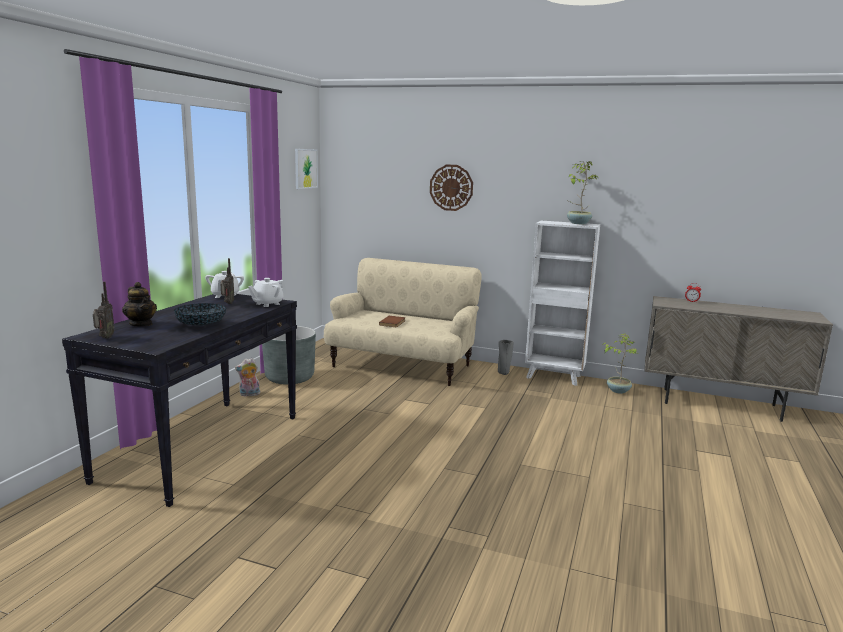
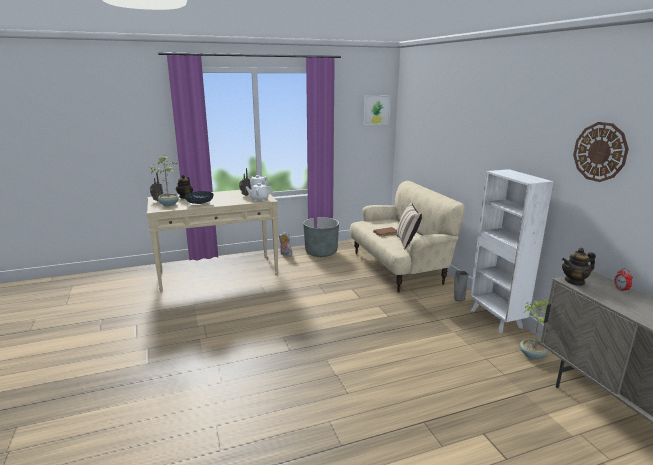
camera: 50 degrees right, 5 degrees up
black console table [62,294,297,507] -> beige console table [147,190,279,293]
wall clock [430,164,473,211] -> wall clock moved to [573,122,629,182]
potted plant [567,161,598,224] -> potted plant moved to [151,155,179,206]
none -> beige pillow [396,203,422,249]
none -> teapot [562,248,596,285]

